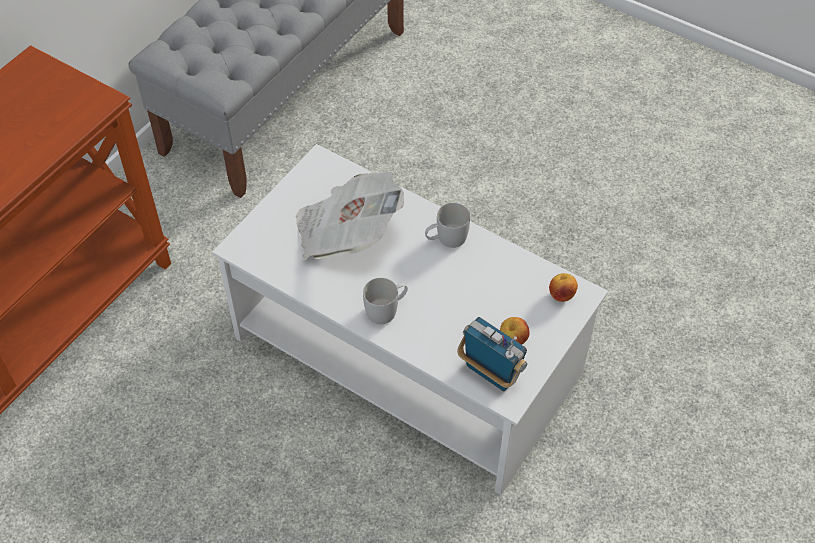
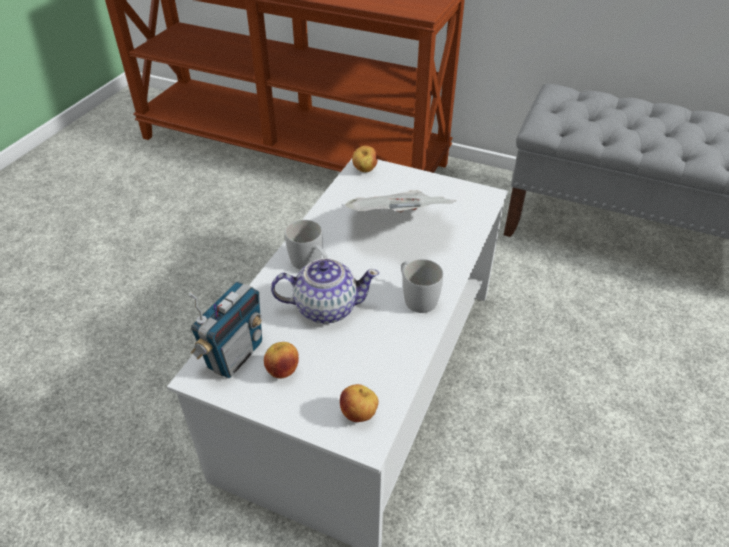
camera: 80 degrees right, 10 degrees down
none -> teapot [271,258,379,324]
none -> apple [352,146,377,172]

